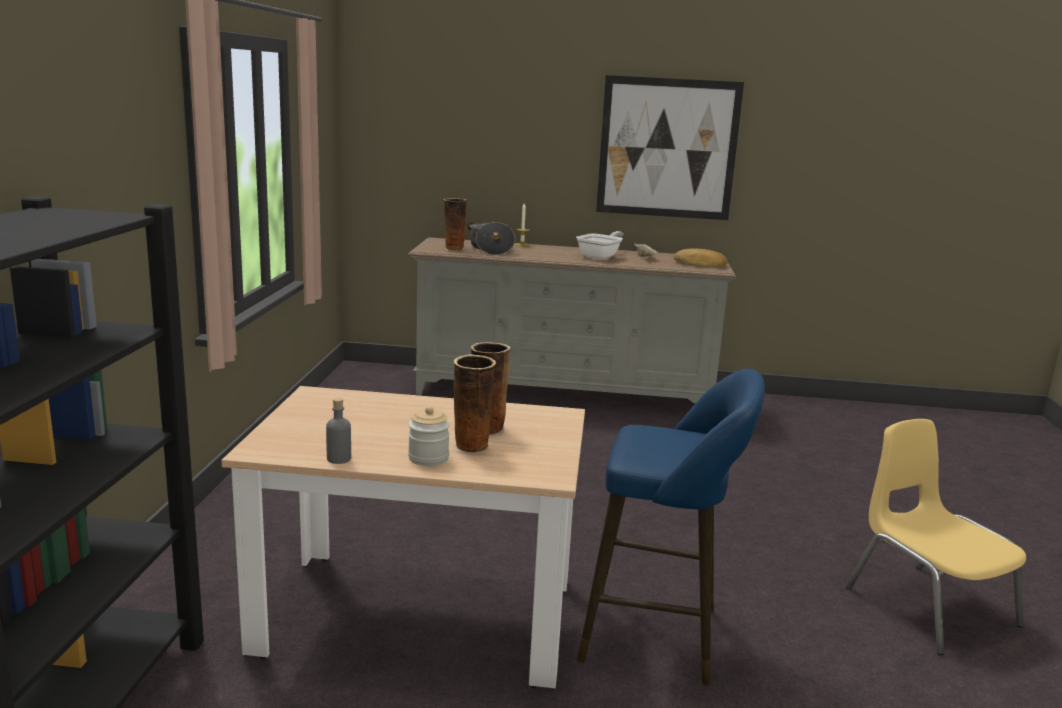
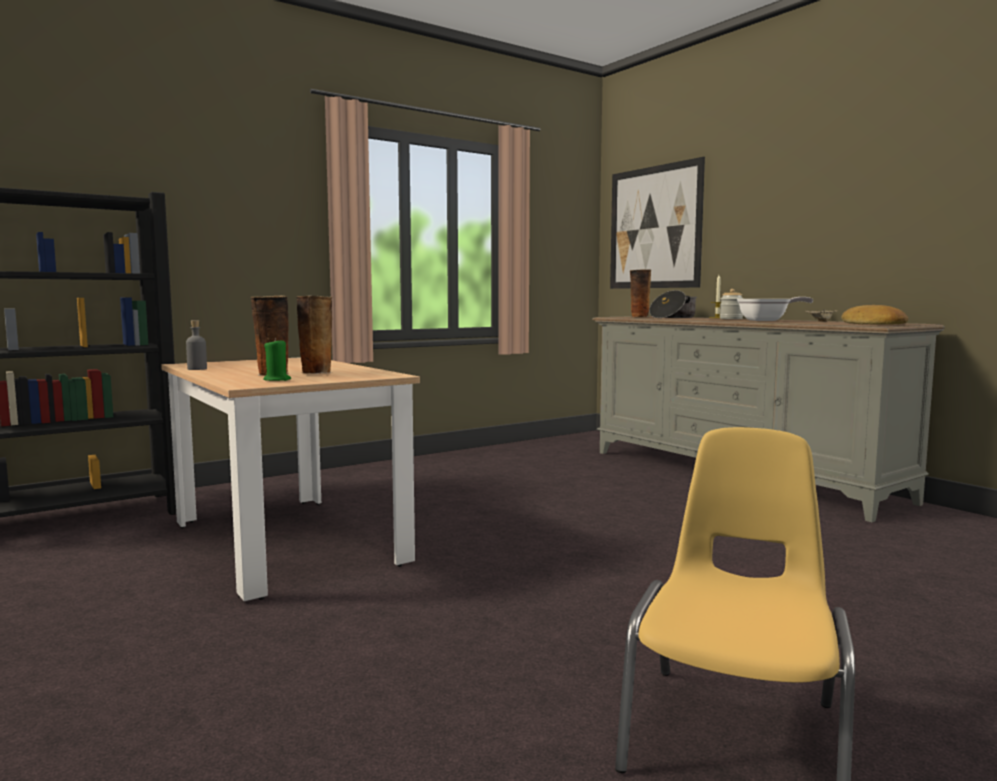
camera: 50 degrees right, 10 degrees down
jar [408,406,450,466] -> jar moved to [720,289,743,319]
blue stool [577,369,765,686] -> none
picture [596,75,744,220] -> picture moved to [610,157,705,289]
none -> green candle [263,338,291,381]

